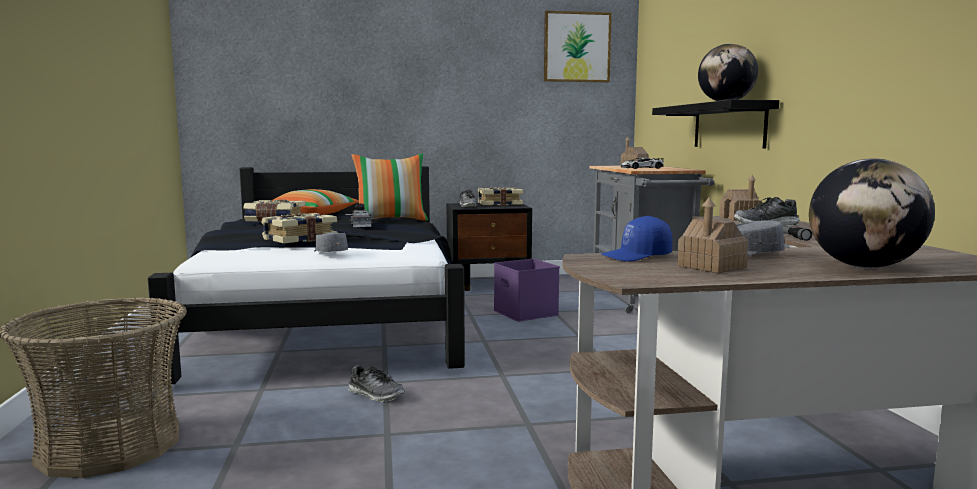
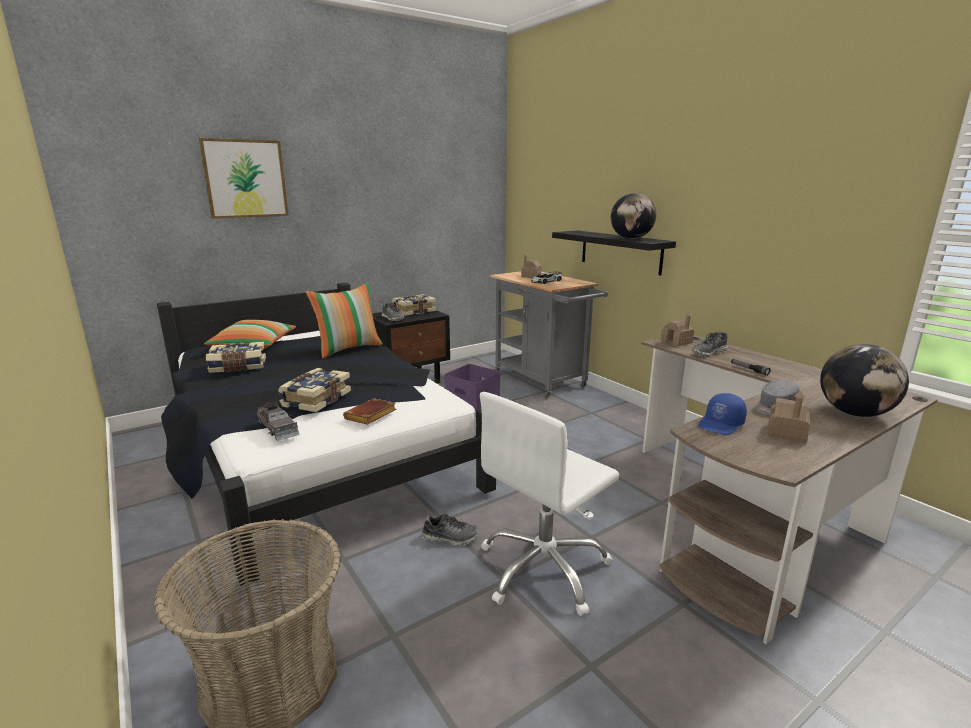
camera: 25 degrees left, 10 degrees up
grey cap [314,233,348,252] -> brown book [343,398,396,425]
grey toy car [349,203,372,227] -> grey toy car moved to [257,401,300,441]
picture [544,11,612,82] -> picture moved to [199,138,289,219]
none -> white office chair [480,392,619,616]

